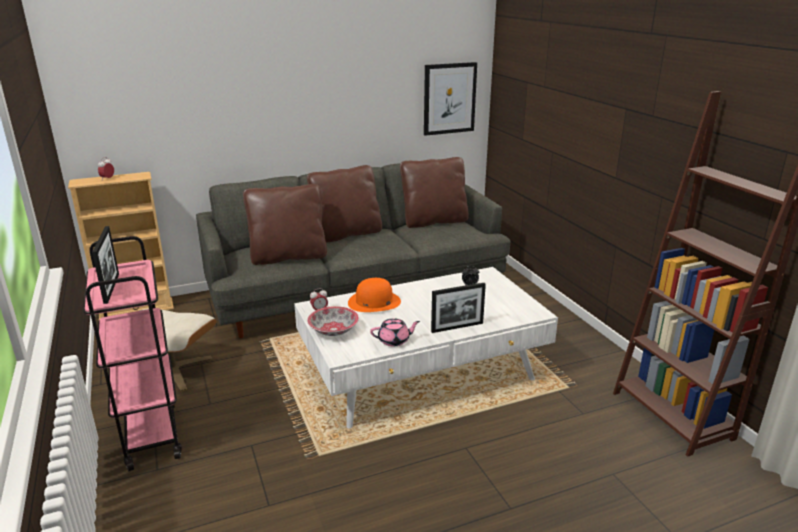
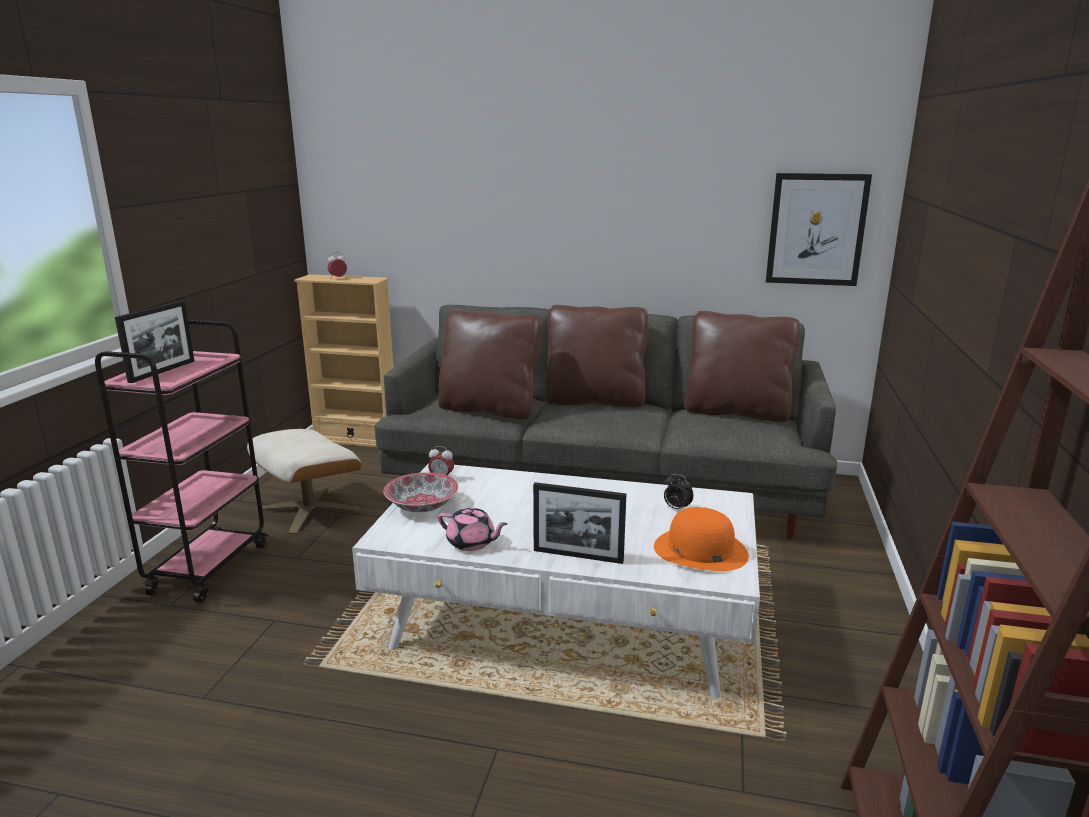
camera: 35 degrees right, 5 degrees down
orange hat [348,278,401,312] -> orange hat moved to [654,507,749,571]

